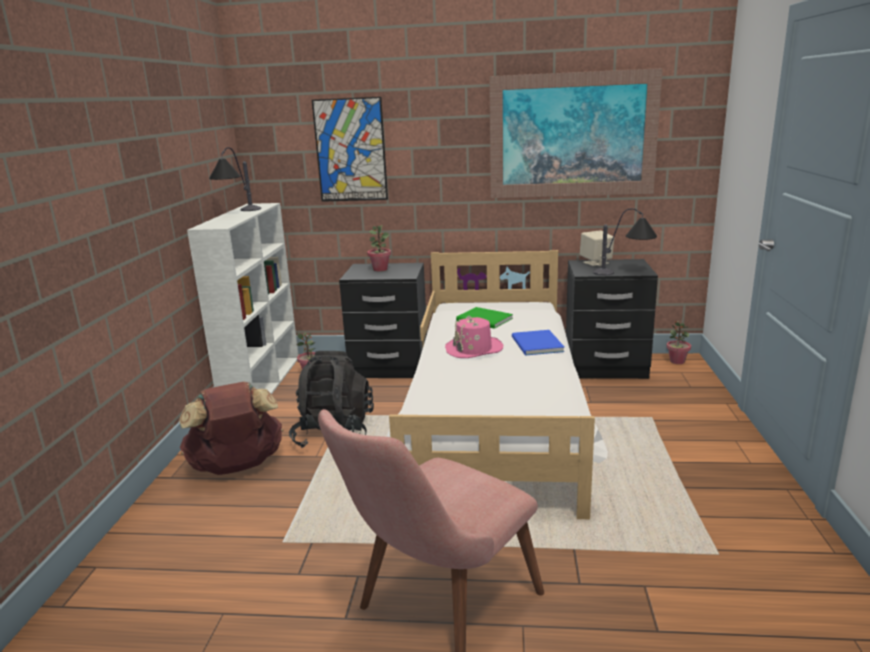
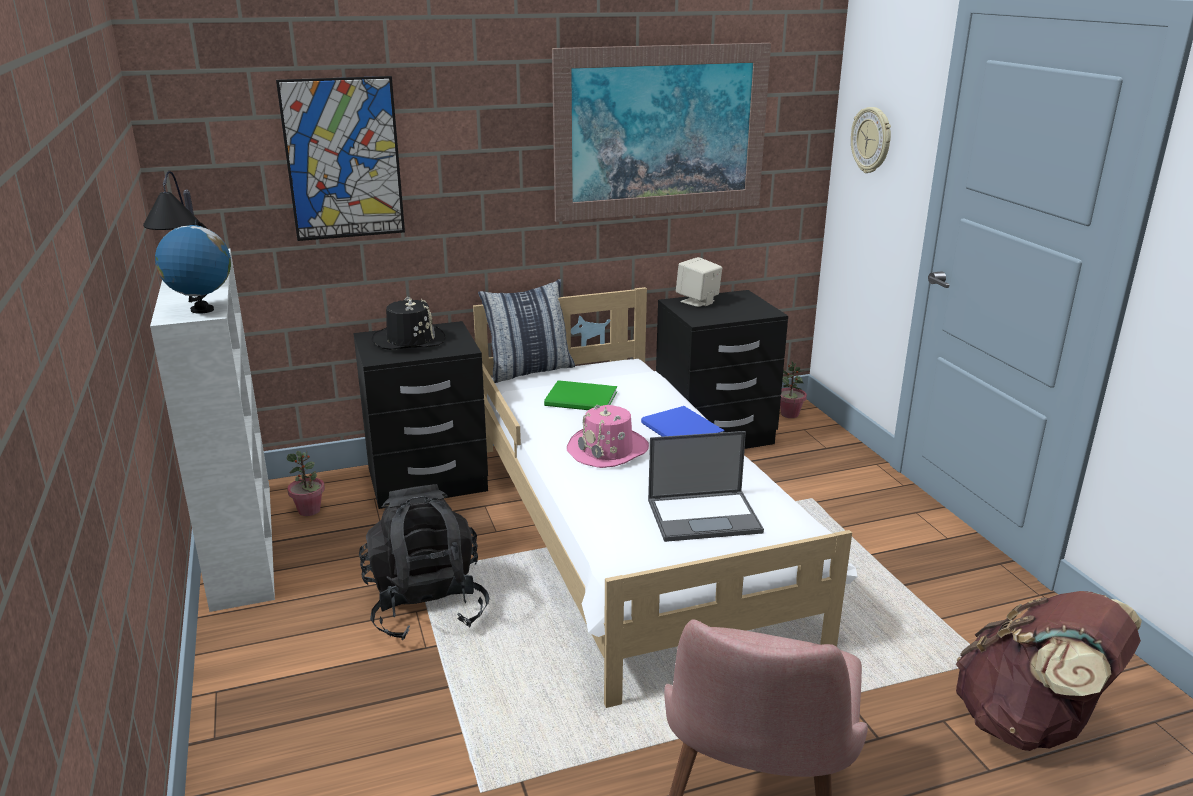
camera: 25 degrees left, 5 degrees up
brown backpack [179,382,284,475] -> brown backpack moved to [956,591,1142,751]
potted plant [367,225,391,271] -> black hat [372,297,446,350]
table lamp [593,208,657,275] -> none
none -> globe [155,219,231,314]
none -> pillow [478,279,575,383]
none -> laptop [648,431,764,542]
none -> wall clock [851,107,891,173]

